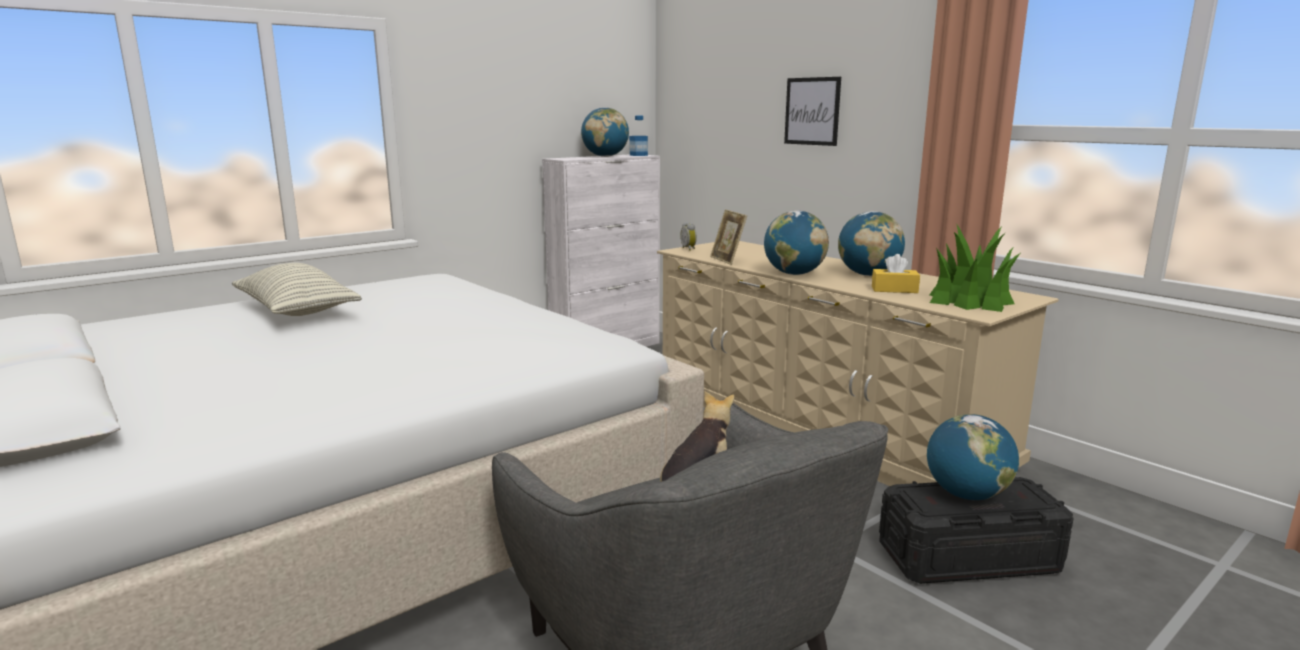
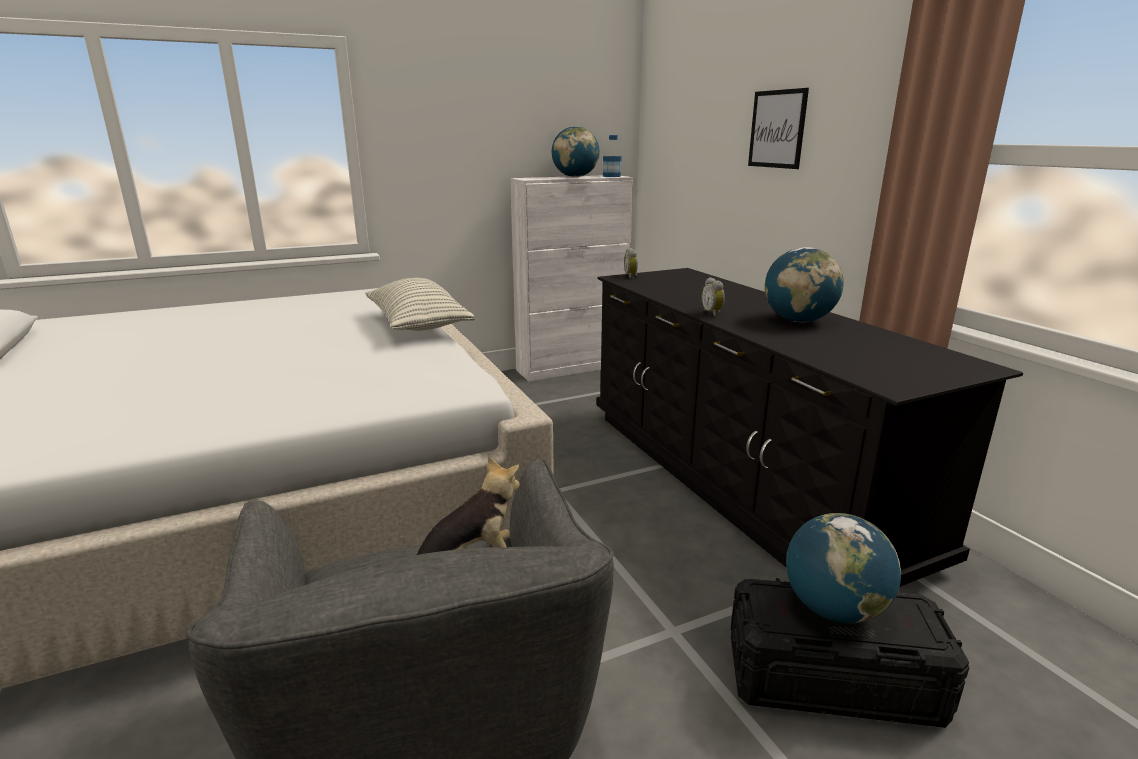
camera: 15 degrees right, 5 degrees up
pillow [232,263,362,316] -> pillow moved to [365,278,475,331]
beige dresser [657,241,1059,486] -> black dresser [597,268,1023,587]
picture frame [710,209,747,265] -> none
globe [764,211,829,275] -> alarm clock [702,277,725,317]
yellow tissue box [872,254,920,293] -> none
potted plant [929,225,1020,312] -> none

